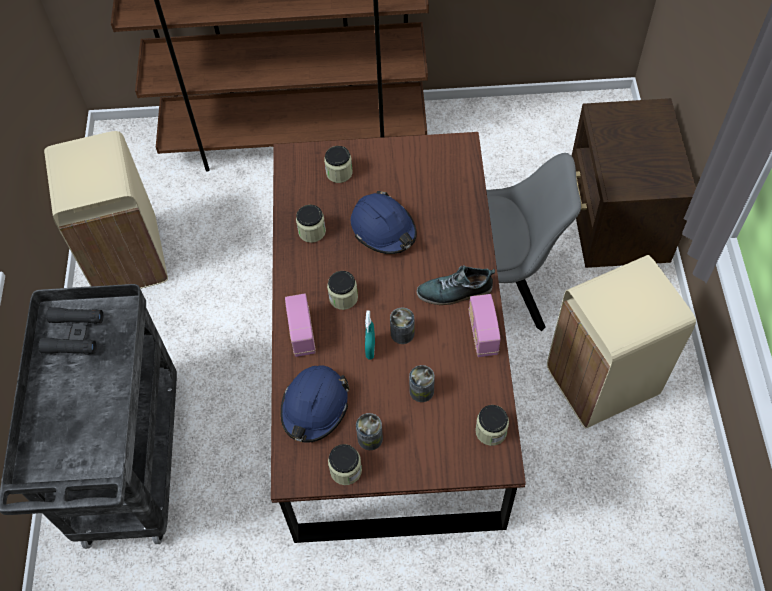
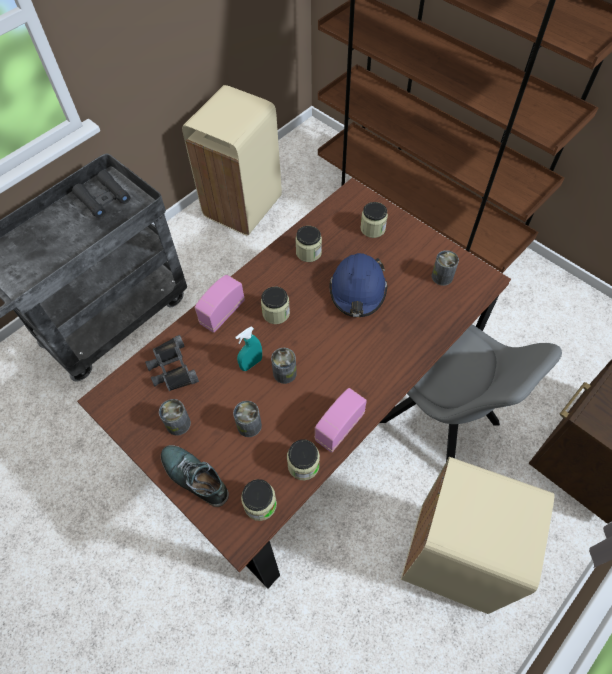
camera: 45 degrees right, 0 degrees up
blue hard hat [281,365,350,443] -> black binoculars [145,335,199,391]
jar [328,444,362,485] -> jar moved to [287,439,320,480]
shoe [417,266,495,305] -> shoe moved to [161,445,229,507]
none -> can [432,250,459,286]

